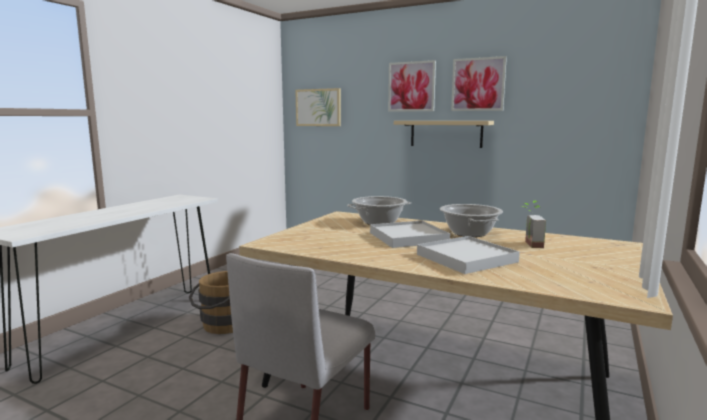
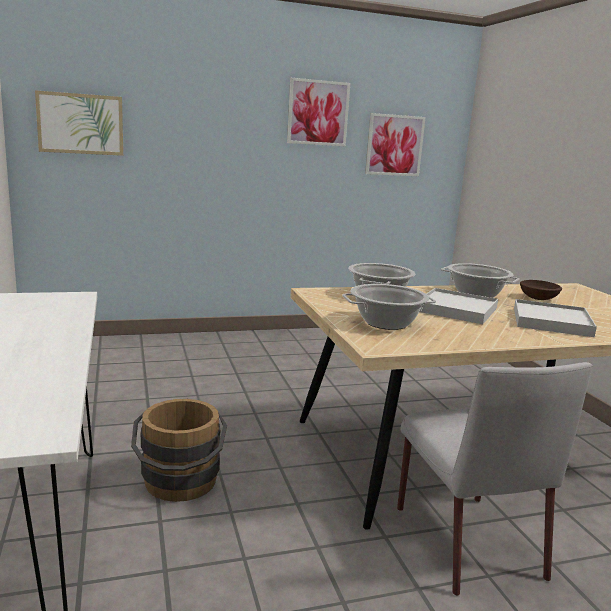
camera: 45 degrees left, 5 degrees up
picture [388,60,436,112] -> picture moved to [365,113,426,176]
beige shelf [394,121,494,148] -> none
potted plant [521,201,546,248] -> brown bowl [520,280,562,300]
none -> cooking pot [342,284,436,330]

